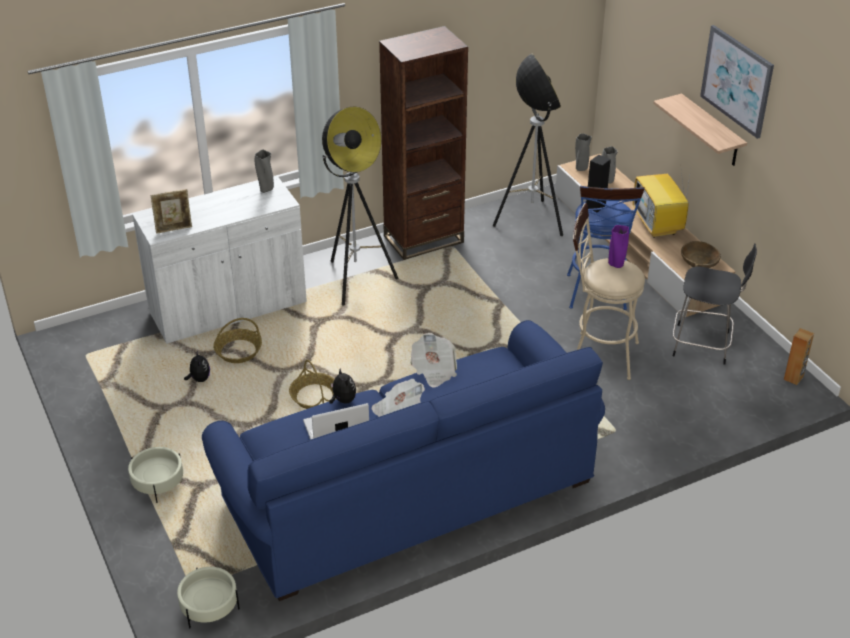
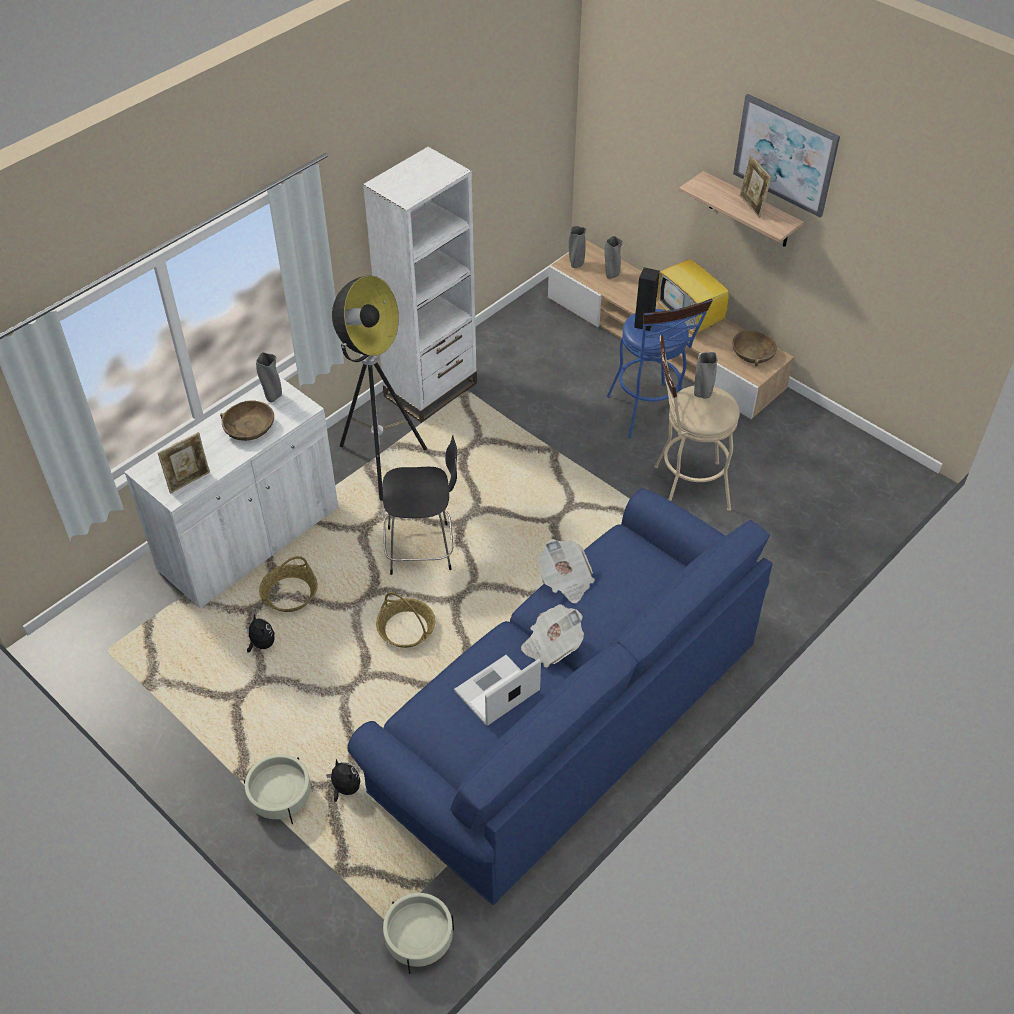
camera: 20 degrees left, 10 degrees up
plush toy [329,368,356,404] -> plush toy moved to [326,759,360,802]
brown bookcase [379,26,468,260] -> white bookcase [363,147,477,423]
floor lamp [493,53,563,236] -> none
purple vase [608,225,629,268] -> grey vase [694,352,718,399]
black stool [673,243,757,365] -> black stool moved to [382,435,457,575]
brown speaker [784,328,814,385] -> none
none -> brown bowl [220,400,274,441]
none -> picture frame [739,155,772,218]

